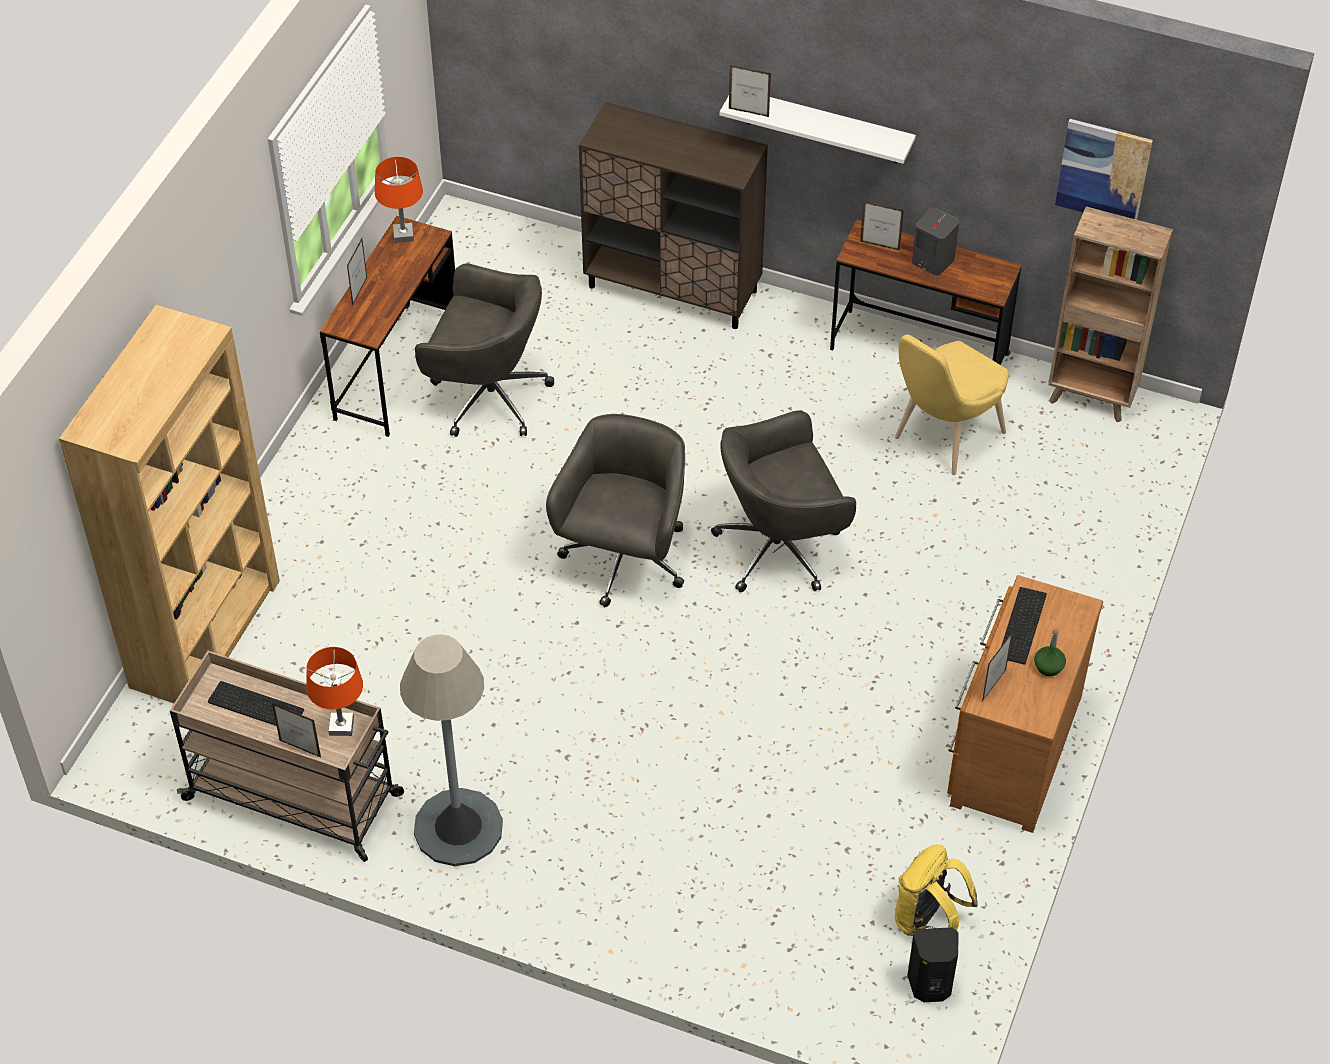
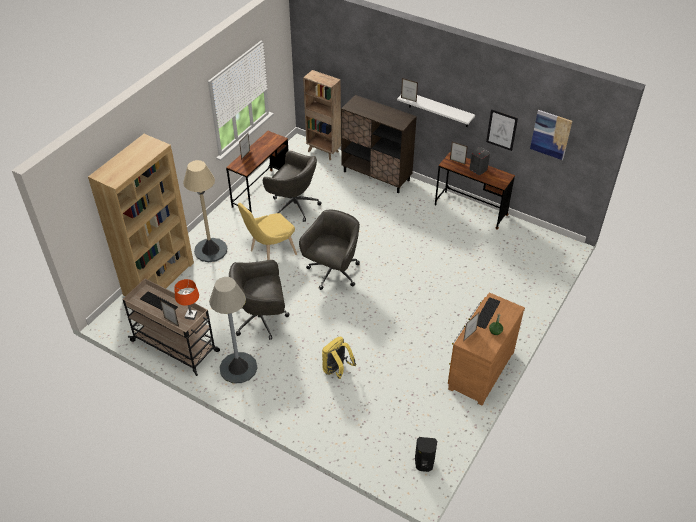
camera: 10 degrees right, 5 degrees down
orange table lamp [375,157,423,243] -> none
grey office chair [711,410,856,592] -> grey office chair moved to [229,260,290,340]
yellow chair [895,334,1009,475] -> yellow chair moved to [238,203,297,260]
yellow backpack [895,845,978,936] -> yellow backpack moved to [322,337,356,379]
brown bookcase [1048,207,1173,422] -> brown bookcase moved to [303,70,341,160]
none -> beige floor lamp [183,160,227,262]
none -> picture [486,109,518,151]

